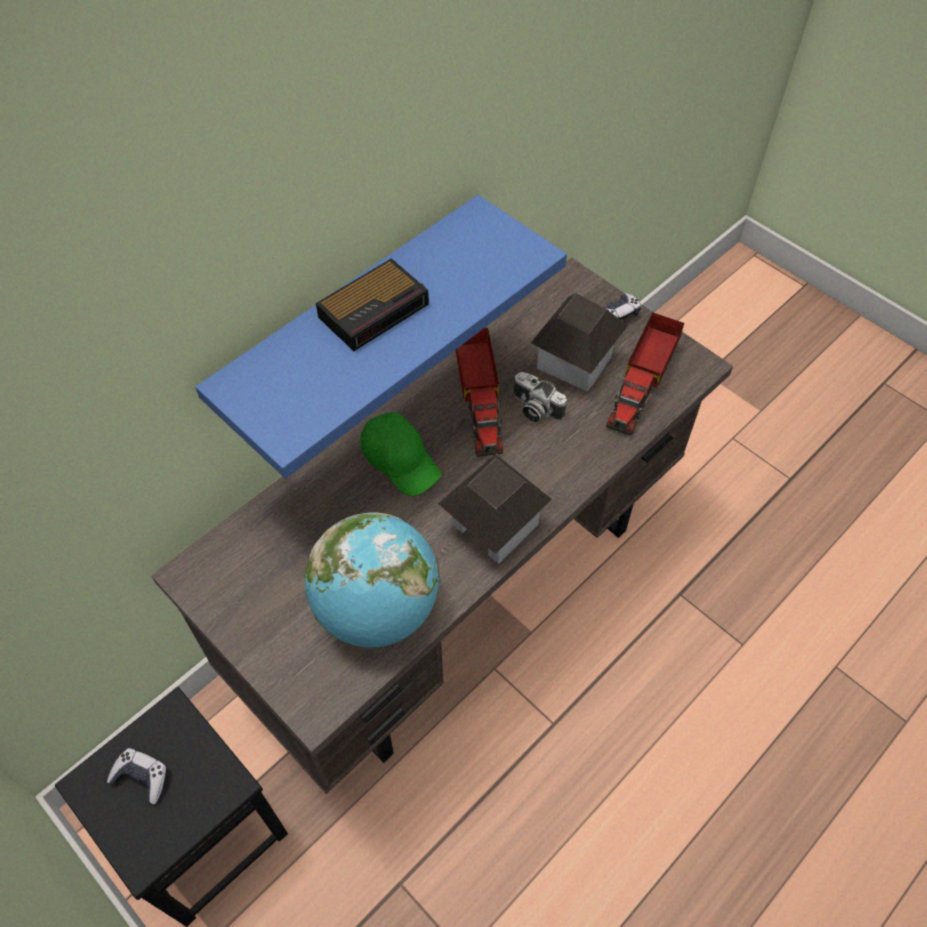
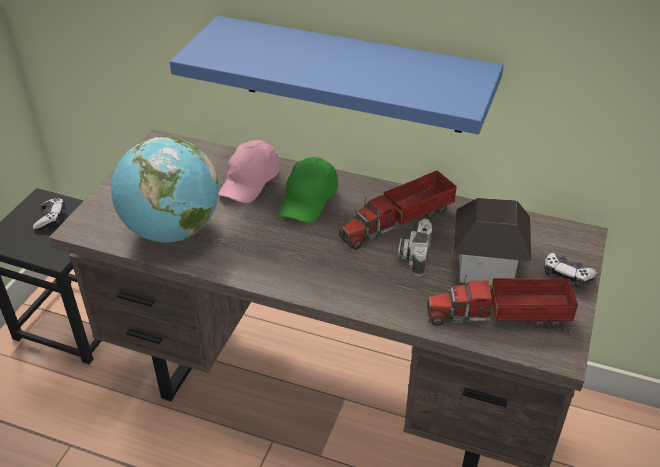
camera: 65 degrees right, 15 degrees down
alarm clock [316,258,429,351] -> none
toy house [438,454,552,564] -> none
none -> pink cap [219,140,280,203]

